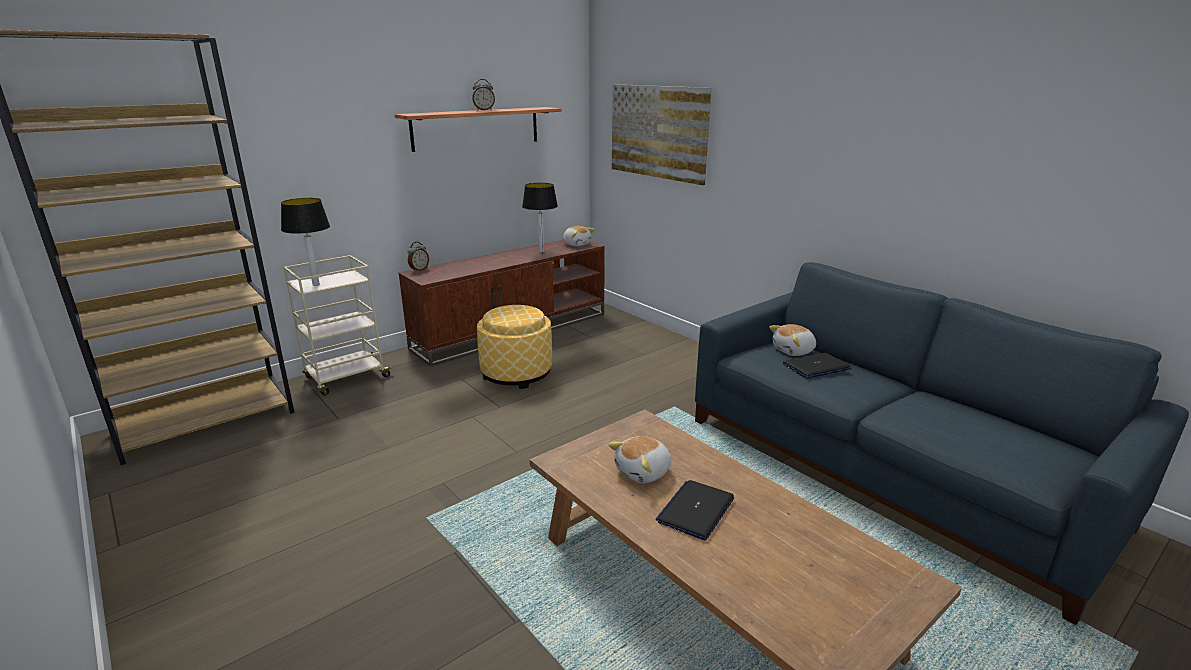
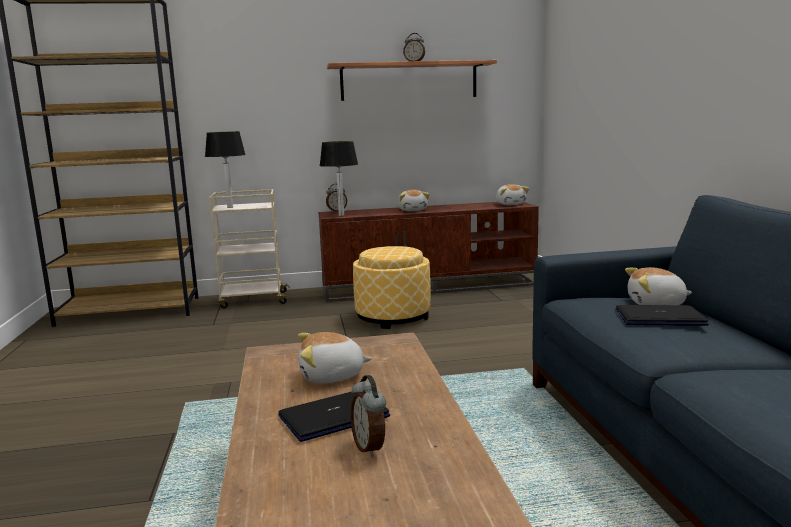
camera: 30 degrees right, 10 degrees down
table lamp [522,183,558,253] -> table lamp moved to [320,141,358,216]
picture [612,84,711,185] -> none
none -> alarm clock [351,375,386,458]
none -> plush toy [397,190,429,211]

